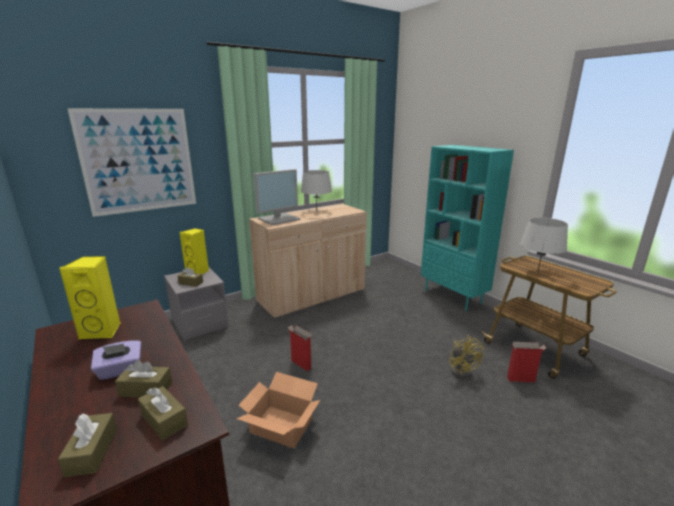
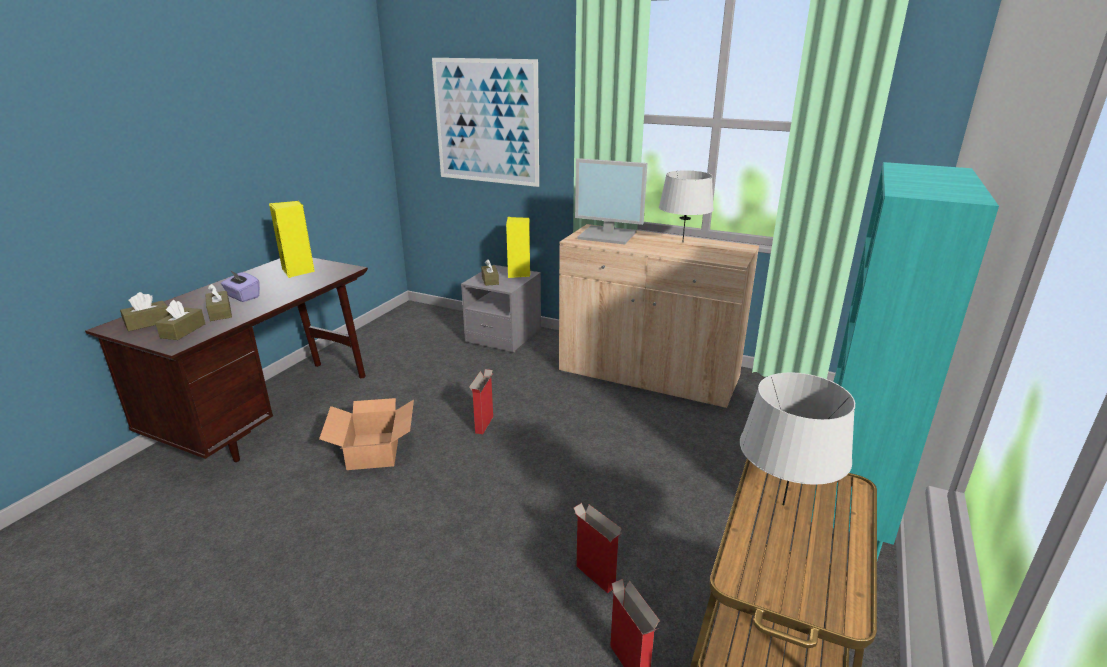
camera: 60 degrees right, 5 degrees up
yellow fan [449,335,484,379] -> cardboard box [574,503,622,593]

